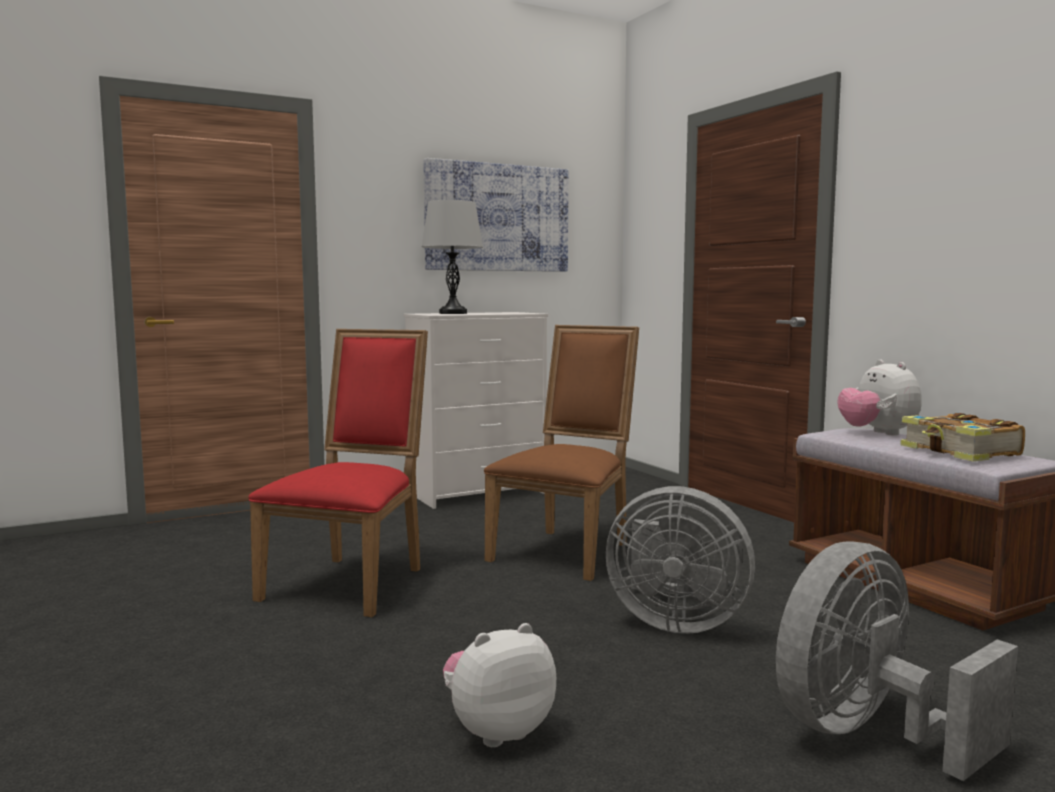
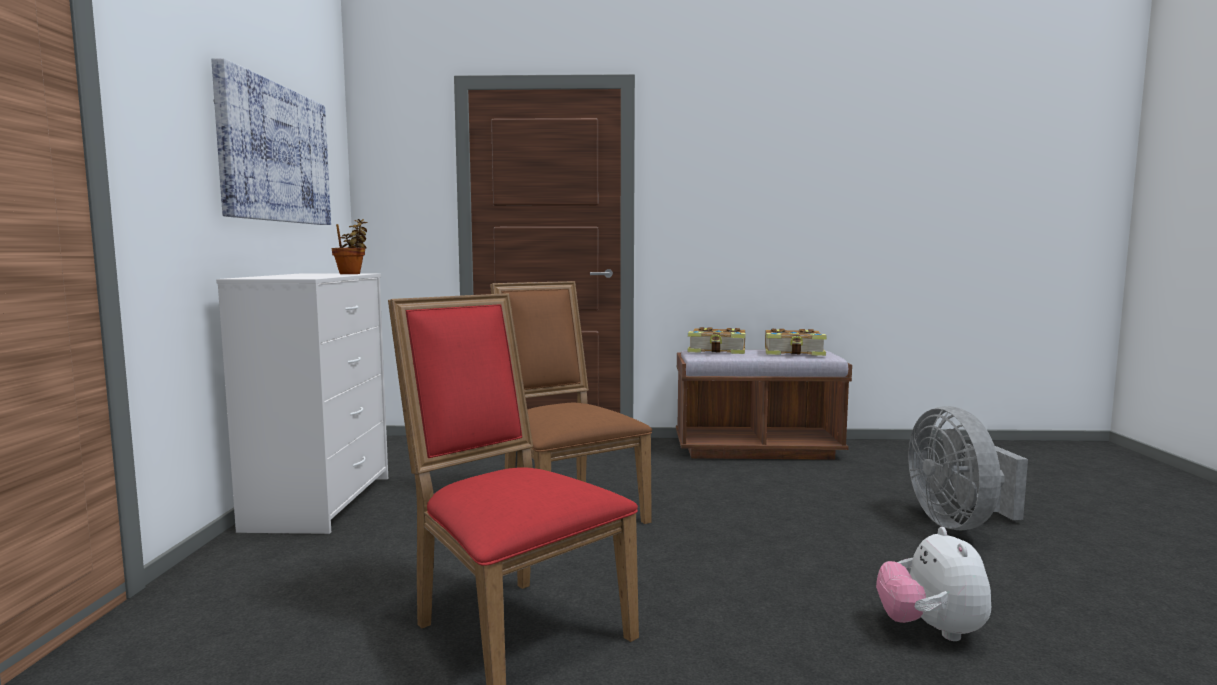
camera: 60 degrees left, 0 degrees up
grey table lamp [422,200,483,314] -> none
grey fan [606,486,755,634] -> none
plush toy [837,360,921,436] -> book [688,327,746,354]
none -> potted plant [331,219,367,274]

